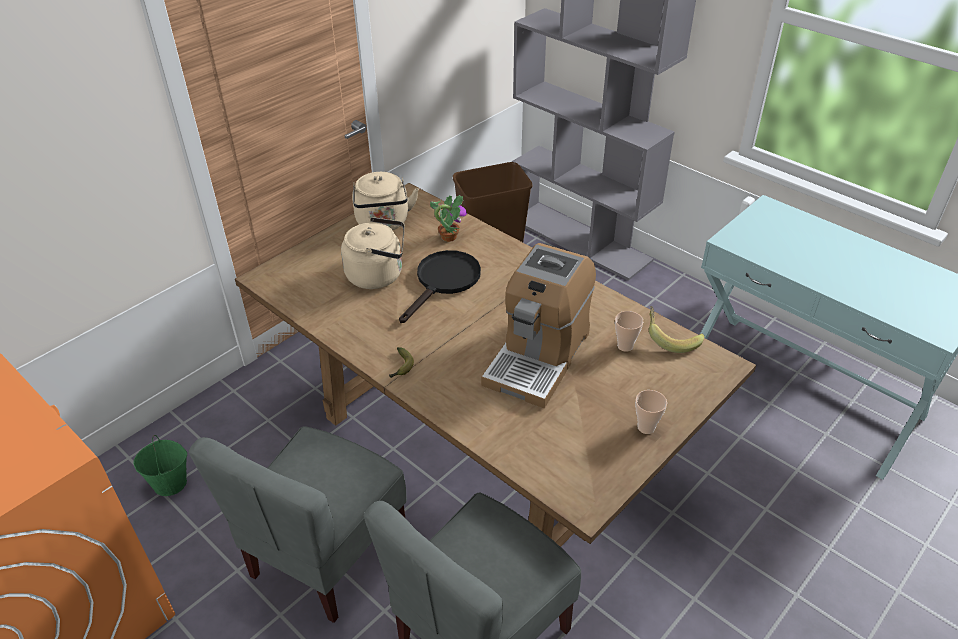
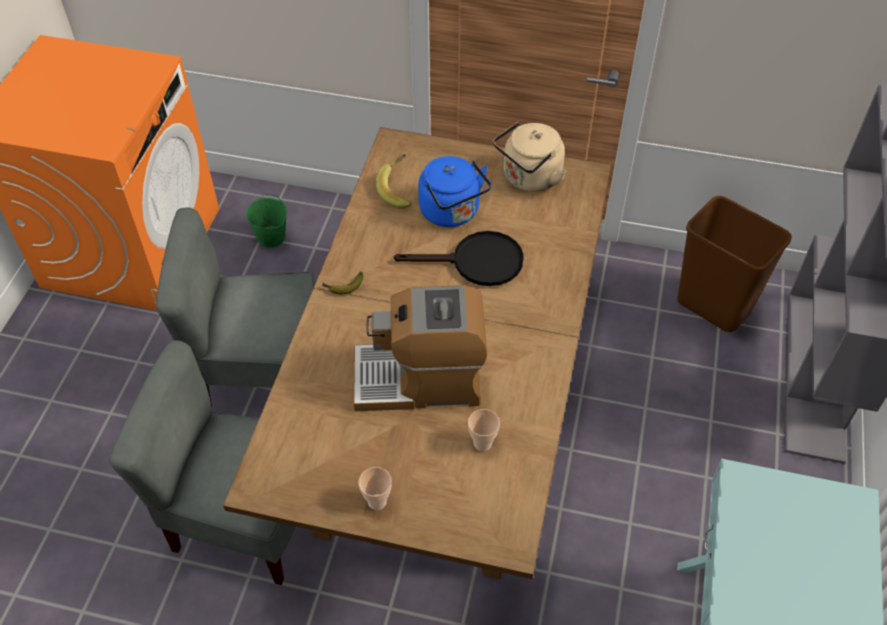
camera: 60 degrees right, 10 degrees up
beige kettle [341,217,405,289] -> blue kettle [418,156,491,227]
potted plant [430,195,467,242] -> none
banana [649,306,704,353] -> banana moved to [376,154,411,209]

